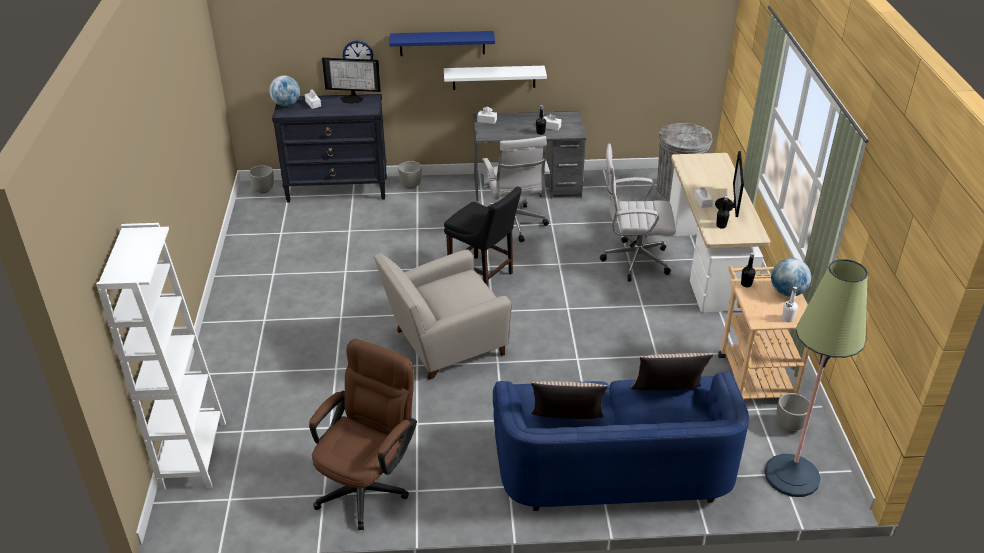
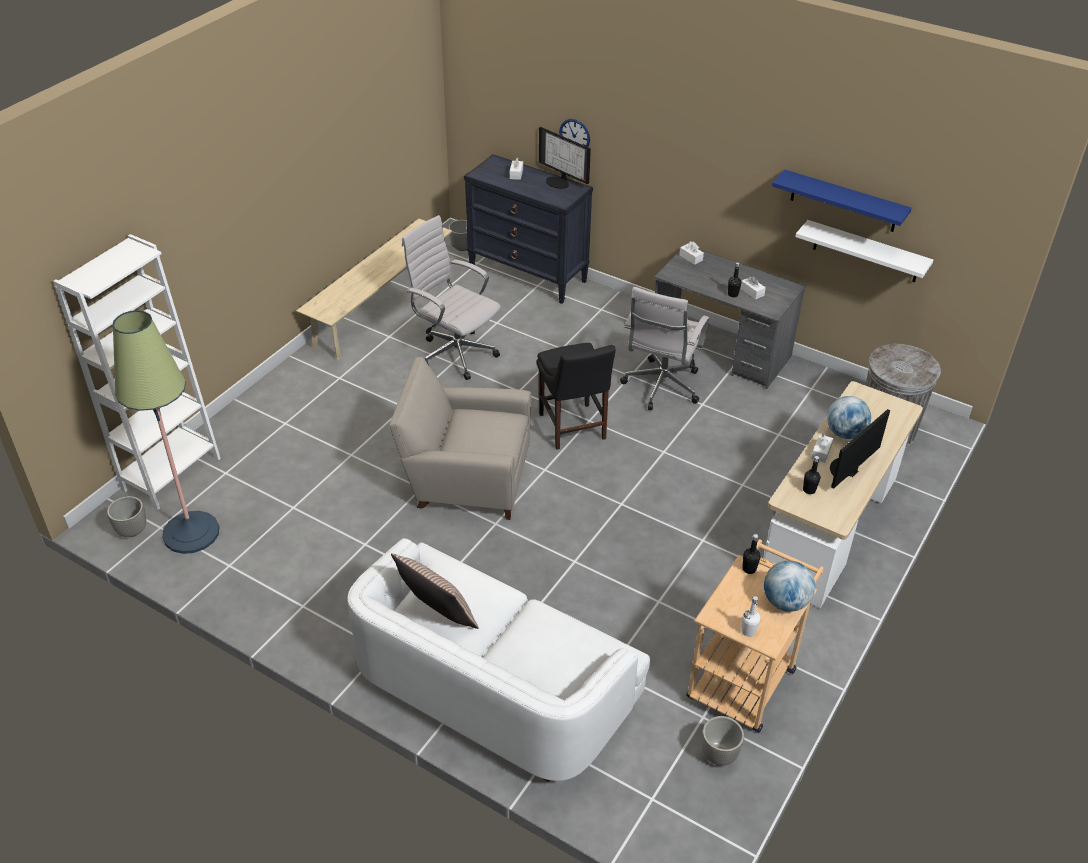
camera: 35 degrees right, 5 degrees up
globe [269,75,300,106] -> globe moved to [827,396,871,439]
brown office chair [309,339,417,530] -> none
blue shelf [389,31,495,56] -> blue shelf moved to [772,170,912,232]
planter [398,161,422,189] -> planter moved to [107,496,146,537]
white shelf [444,66,547,90] -> white shelf moved to [795,220,933,282]
blue sofa [493,372,749,511] -> white sofa [347,538,650,782]
white office chair [600,143,676,281] -> white office chair moved to [402,215,501,380]
pillow [631,353,713,391] -> none
floor lamp [764,259,868,497] -> floor lamp moved to [113,310,219,554]
none -> beige bench [296,219,452,360]

